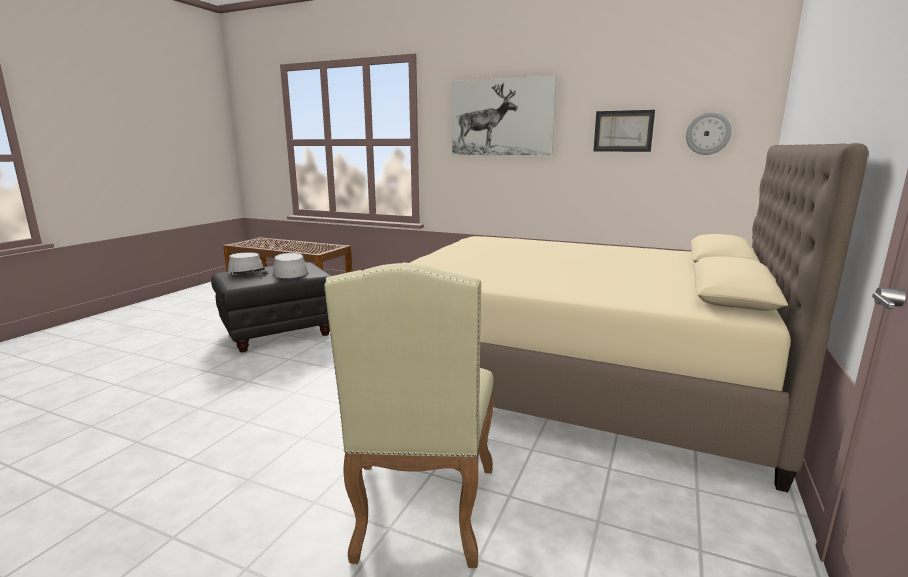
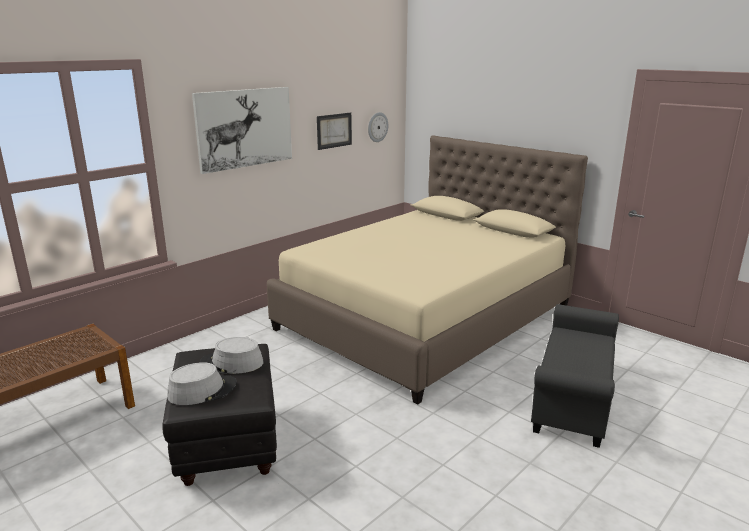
camera: 70 degrees left, 5 degrees up
beige chair [324,263,494,568] -> grey ottoman [531,304,619,448]

